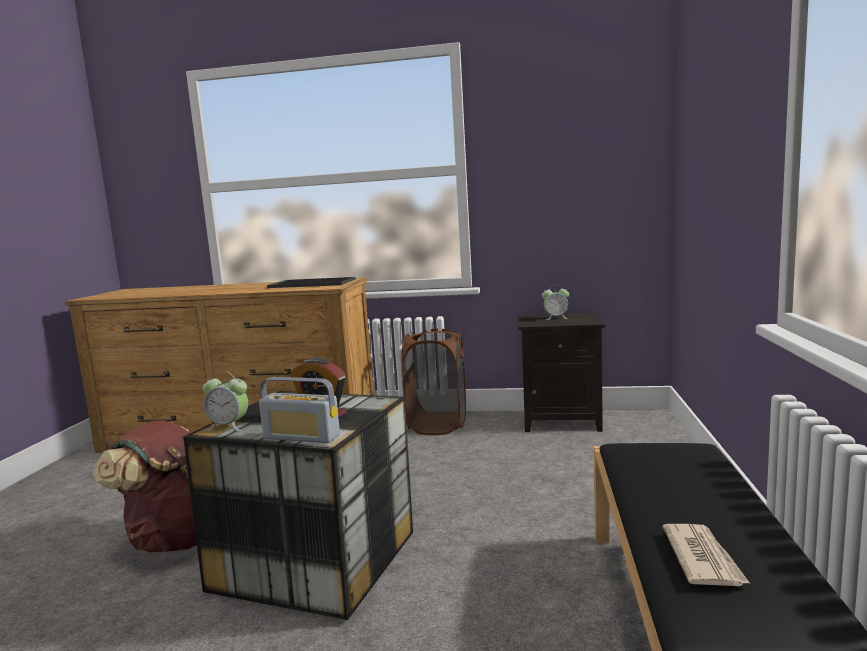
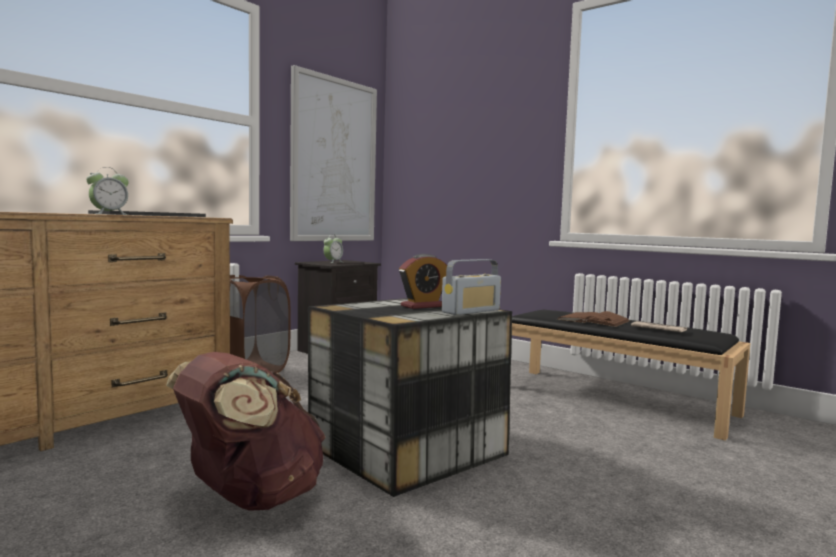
camera: 60 degrees left, 5 degrees down
alarm clock [203,371,248,431] -> alarm clock moved to [86,167,129,215]
none -> picture [290,65,377,241]
none -> brown book [557,311,630,327]

